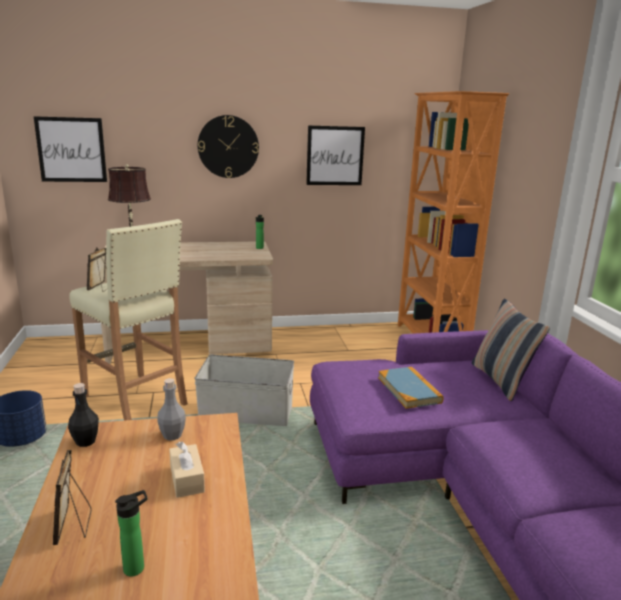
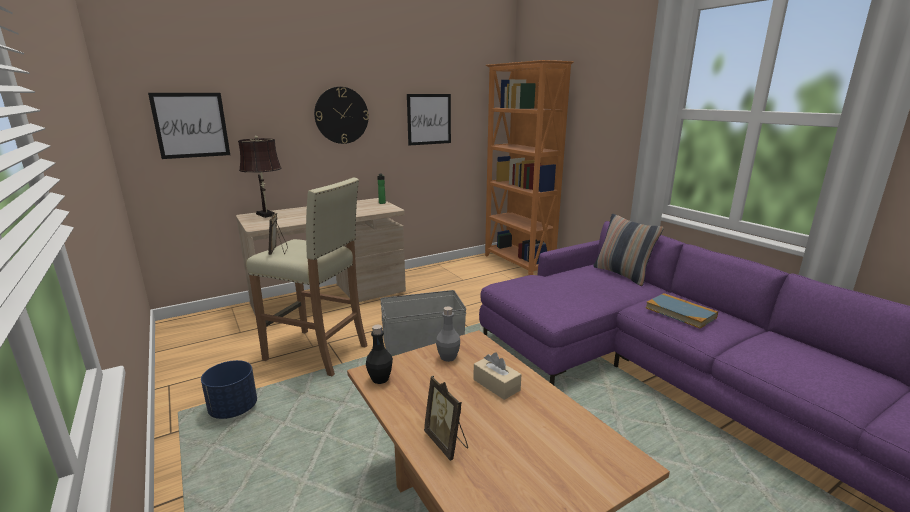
camera: 20 degrees left, 0 degrees up
bottle [115,490,147,577] -> none
book [378,367,444,409] -> book moved to [646,293,718,329]

